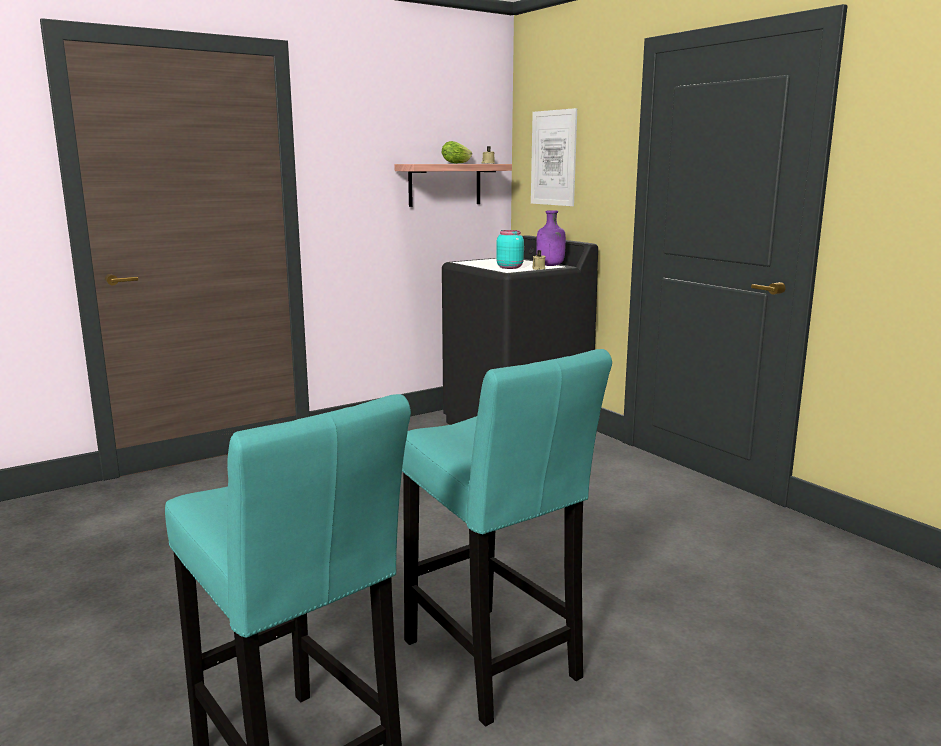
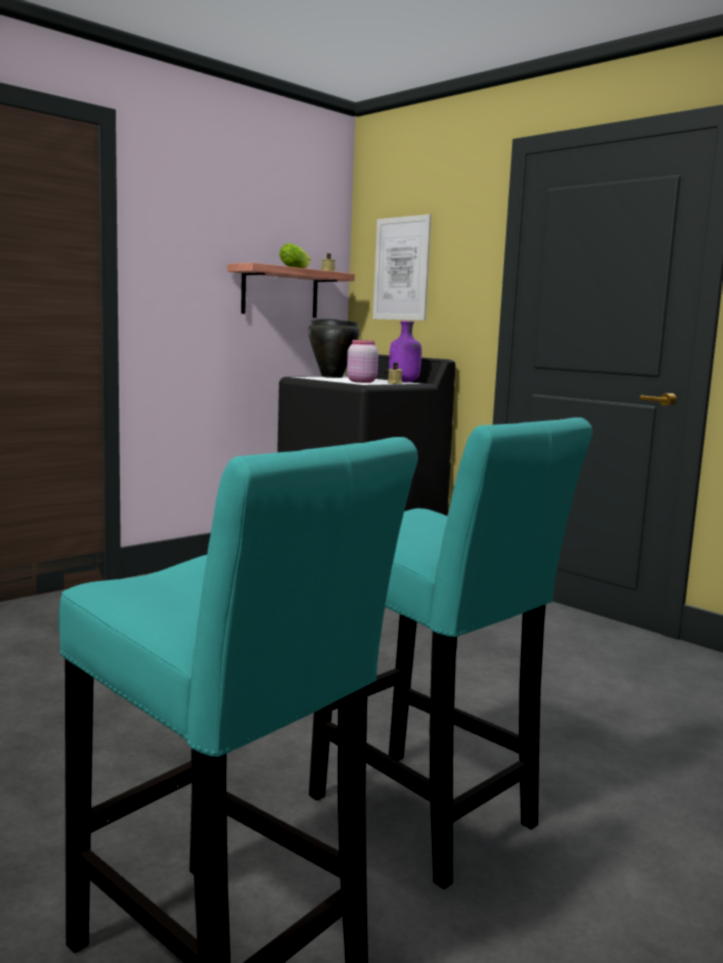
camera: 10 degrees left, 5 degrees down
turquoise jar [496,230,524,269] -> pink jar [347,340,378,383]
none -> black cooking pot [308,319,360,378]

